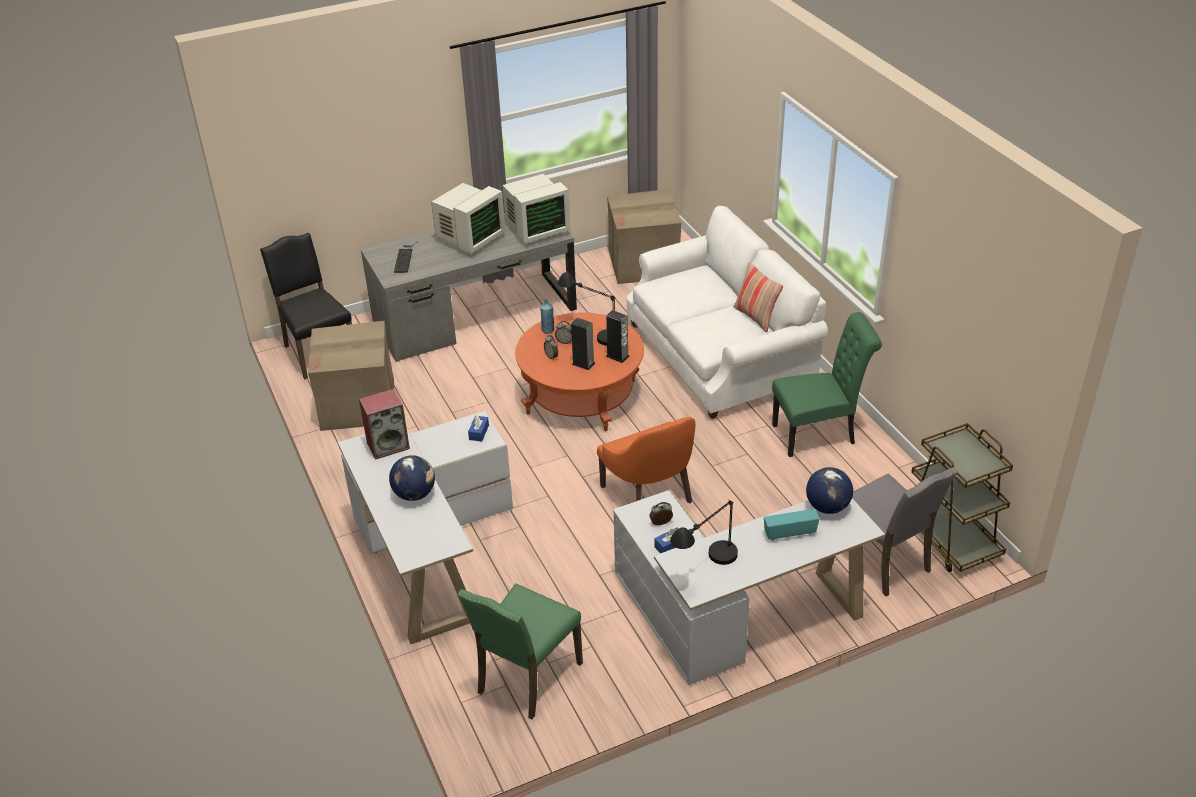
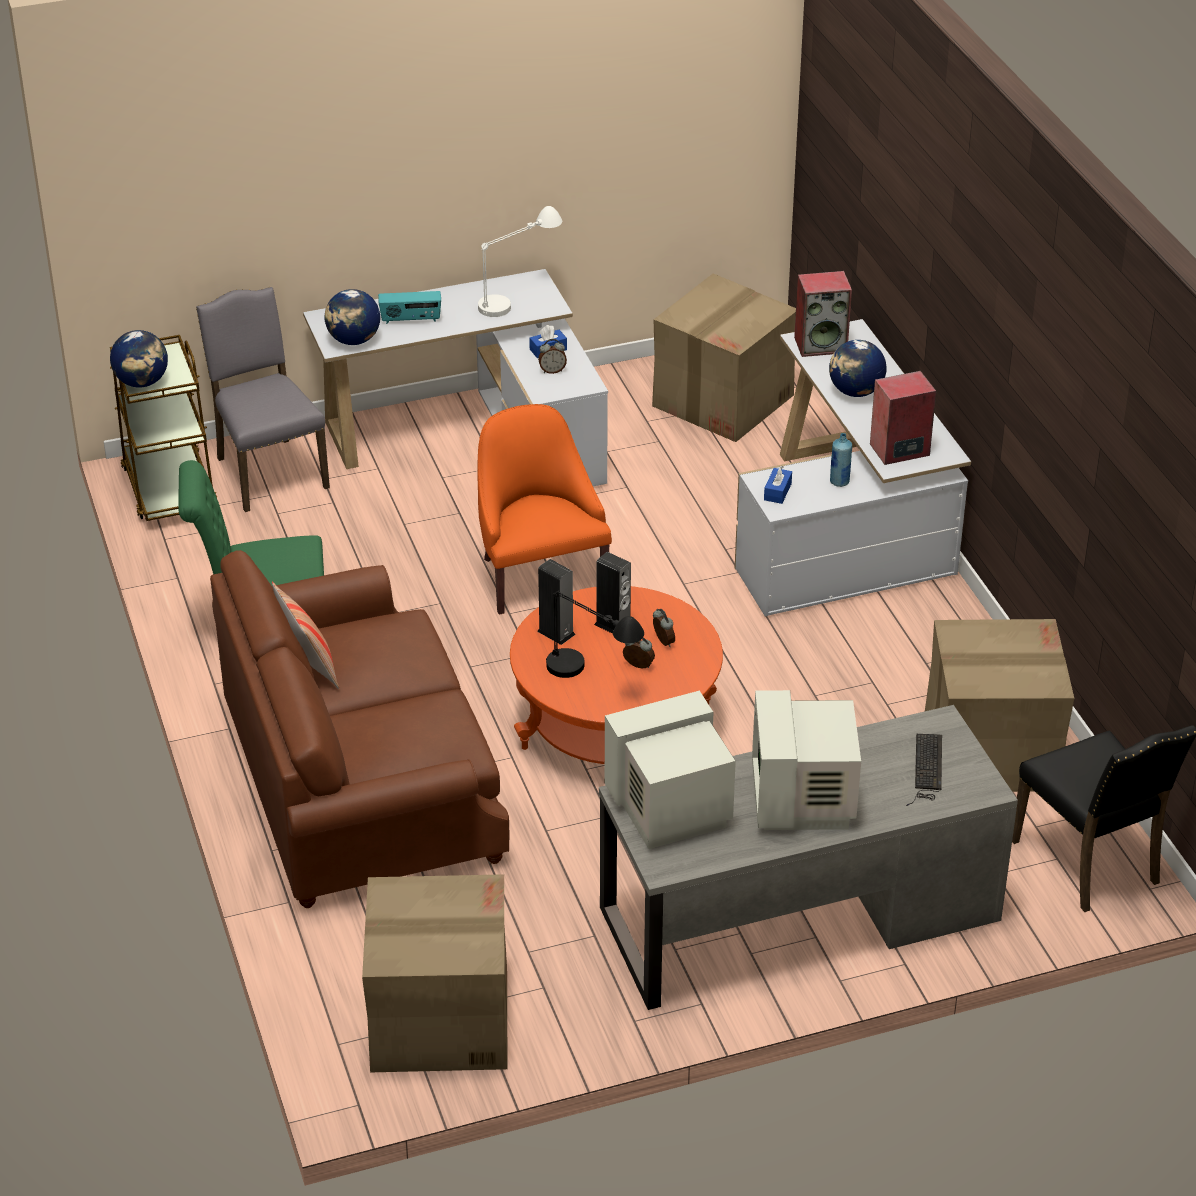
camera: 175 degrees left, 0 degrees up
monitor [431,183,505,256] -> monitor turned 45 degrees counterclockwise [752,690,861,830]
green chair [458,584,583,719] -> cardboard box [652,274,796,442]
blue bottle [540,299,554,334] -> blue bottle moved to [830,433,852,487]
white sofa [627,206,828,419] -> brown sofa [210,550,509,908]
black table lamp [670,500,738,565] -> white table lamp [478,206,562,317]
none -> globe [110,330,168,388]
none -> speaker [794,271,852,357]

